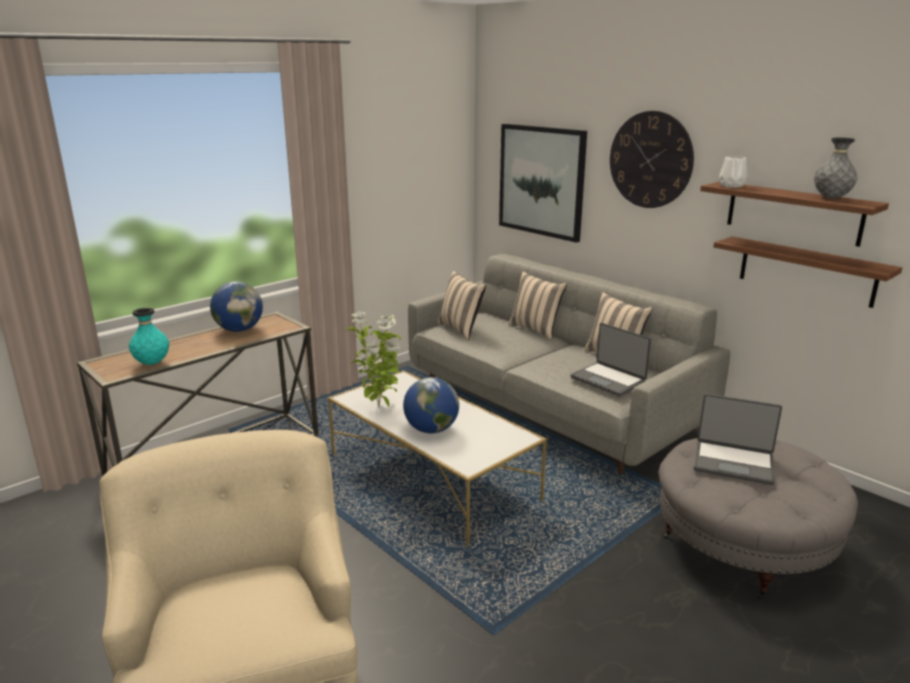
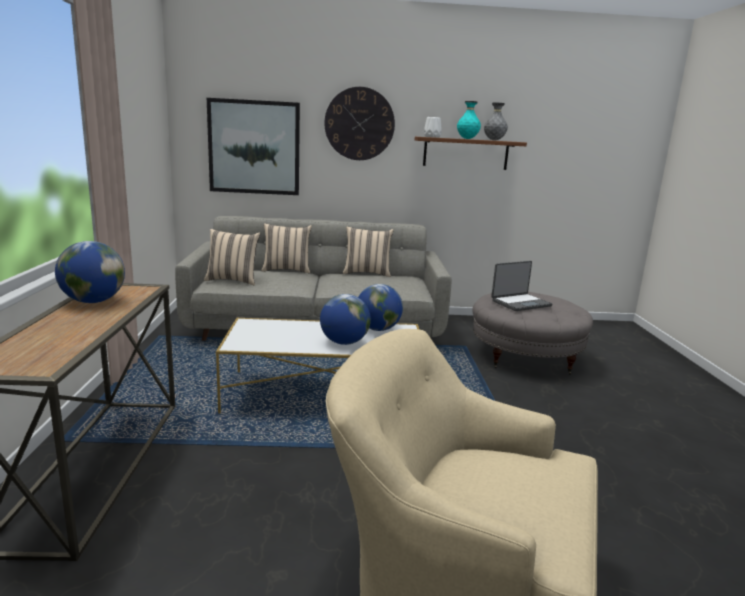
camera: 50 degrees left, 5 degrees down
turquoise vase [129,308,169,365] -> turquoise vase moved to [457,101,481,139]
potted plant [346,311,401,407] -> none
laptop [570,323,651,396] -> none
shelf [714,236,902,308] -> none
none -> globe [358,284,403,331]

